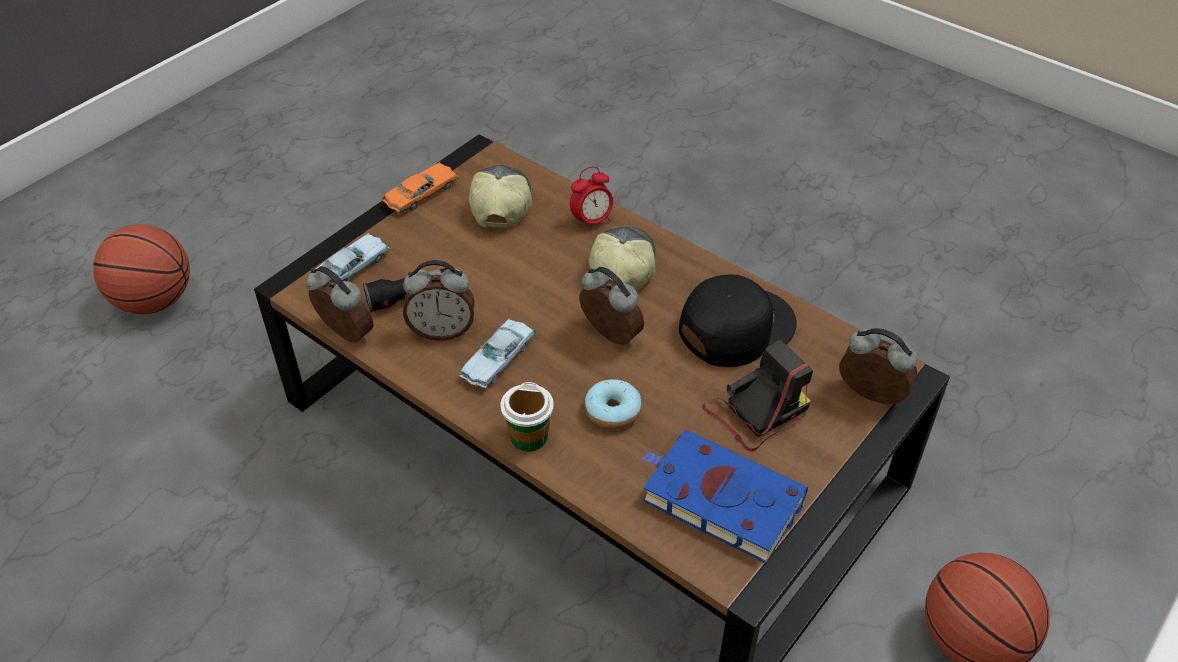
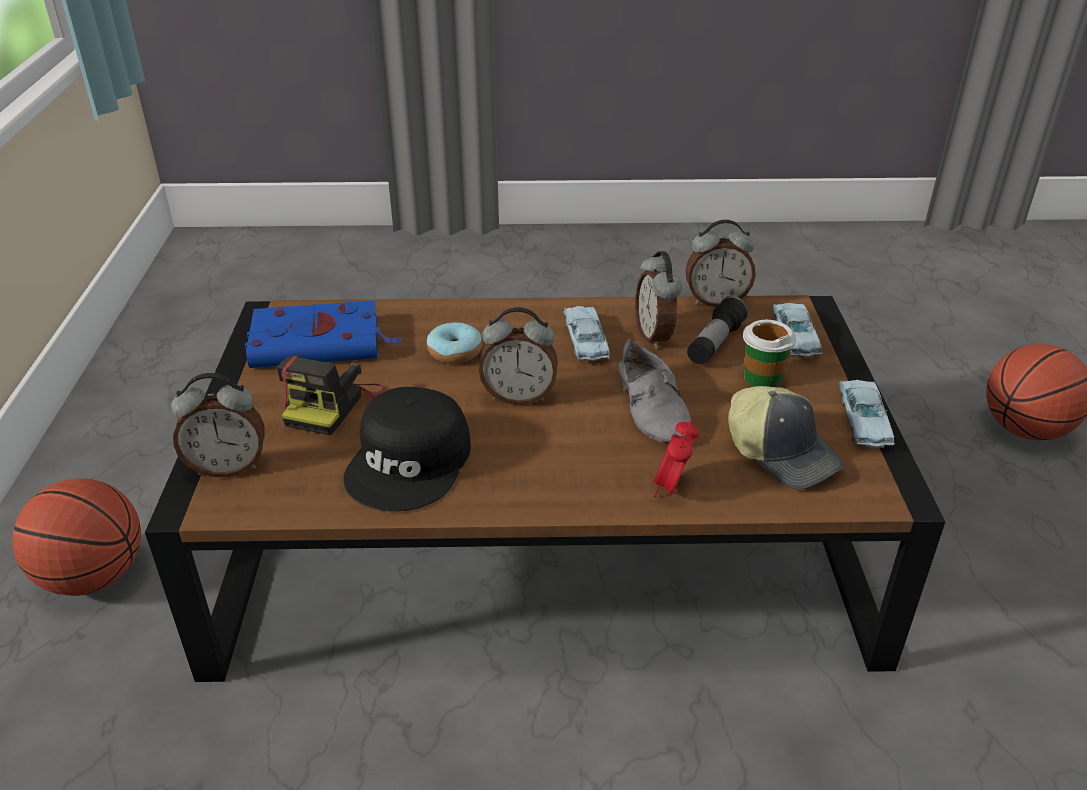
camera: 140 degrees right, 10 degrees down
orange toy car [382,162,459,214] -> blue toy car [839,380,895,448]
alarm clock [403,260,475,341] -> alarm clock turned 60 degrees counterclockwise [635,251,682,349]
cup [501,382,554,452] -> cup moved to [743,320,796,387]
cap [589,226,656,291] -> none
none -> grey shoe [619,339,691,443]

